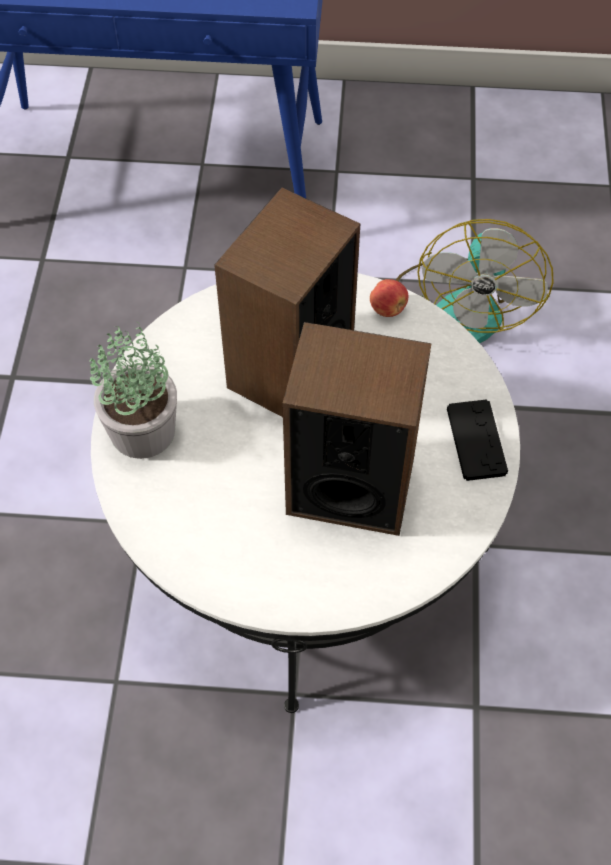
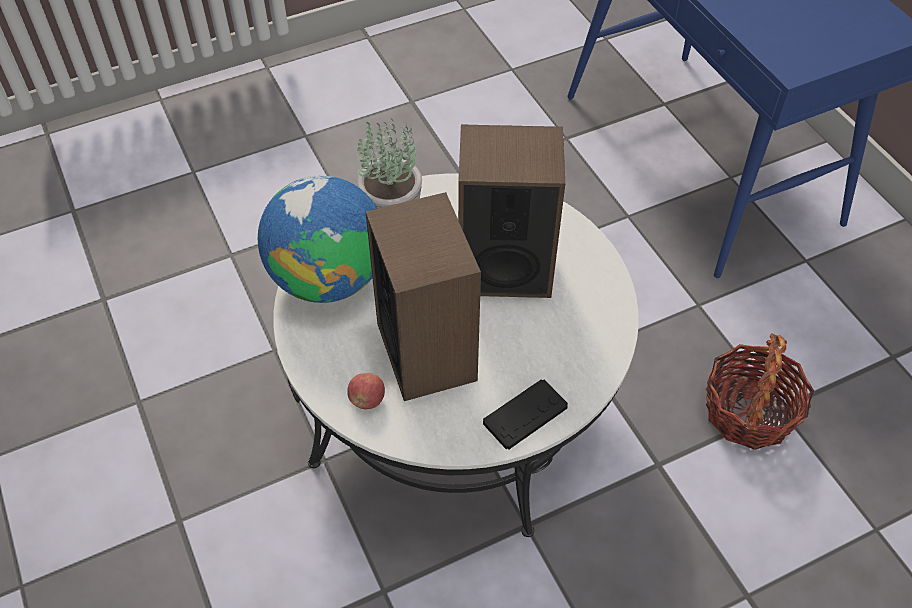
camera: 60 degrees right, 5 degrees down
apple [370,279,408,317] -> apple moved to [347,373,385,409]
fan [396,219,554,343] -> basket [706,333,814,450]
none -> globe [258,175,377,303]

